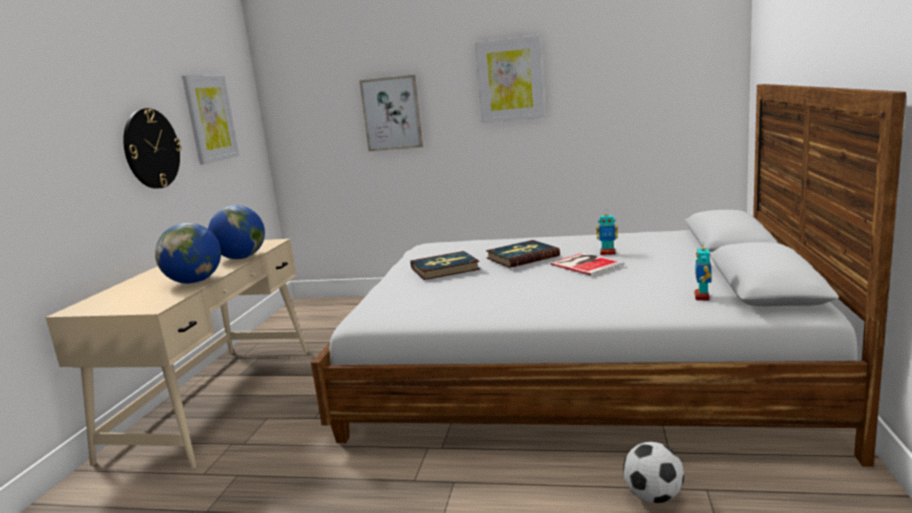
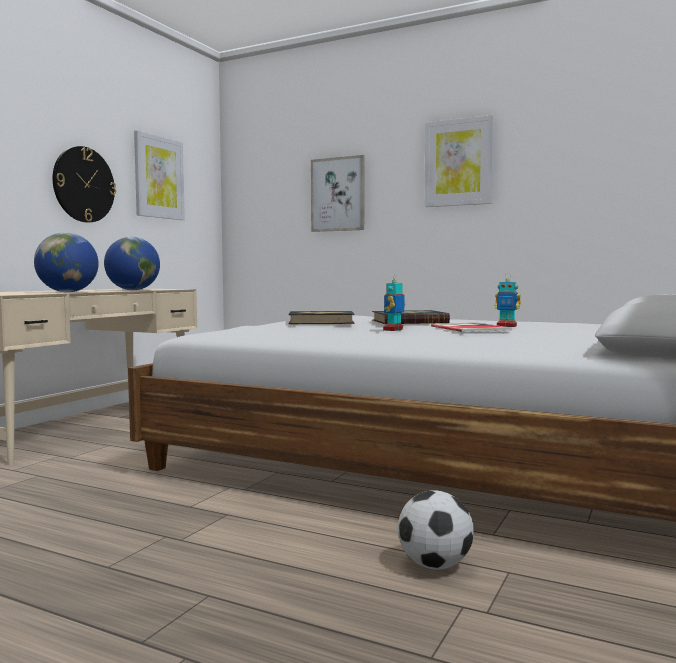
camera: 15 degrees right, 10 degrees down
toy robot [695,241,711,300] -> toy robot moved to [383,275,405,331]

